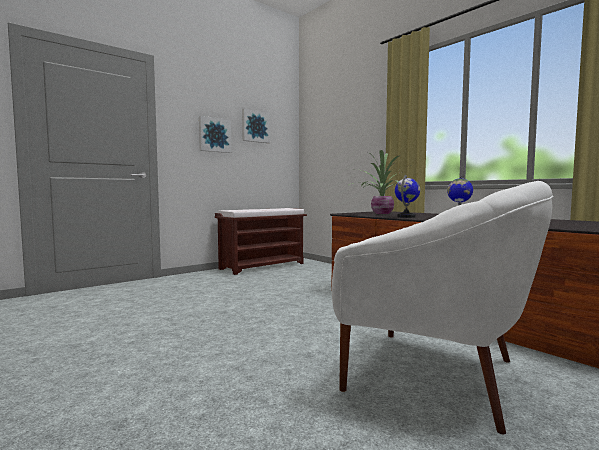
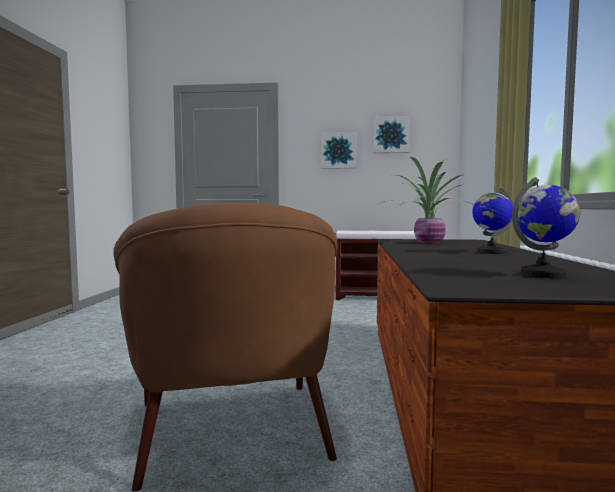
camera: 45 degrees right, 0 degrees up
white armchair [332,181,554,435] -> brown armchair [113,203,337,492]
globe [395,175,420,218] -> globe moved to [512,177,580,278]

